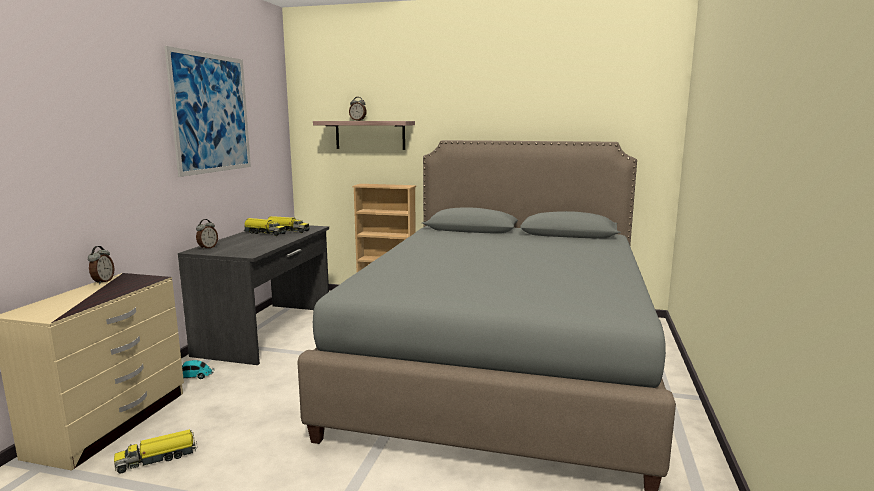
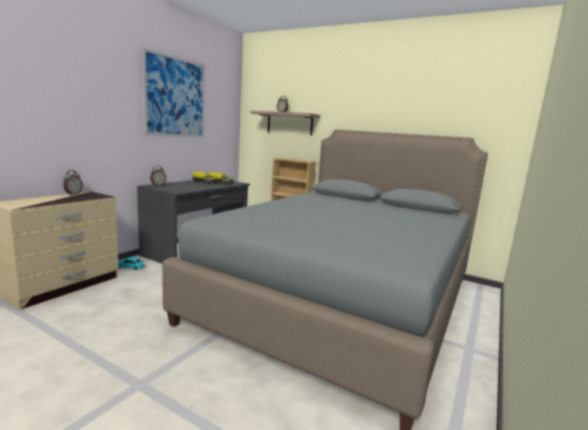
camera: 15 degrees right, 0 degrees up
toy truck [114,429,198,473] -> none

